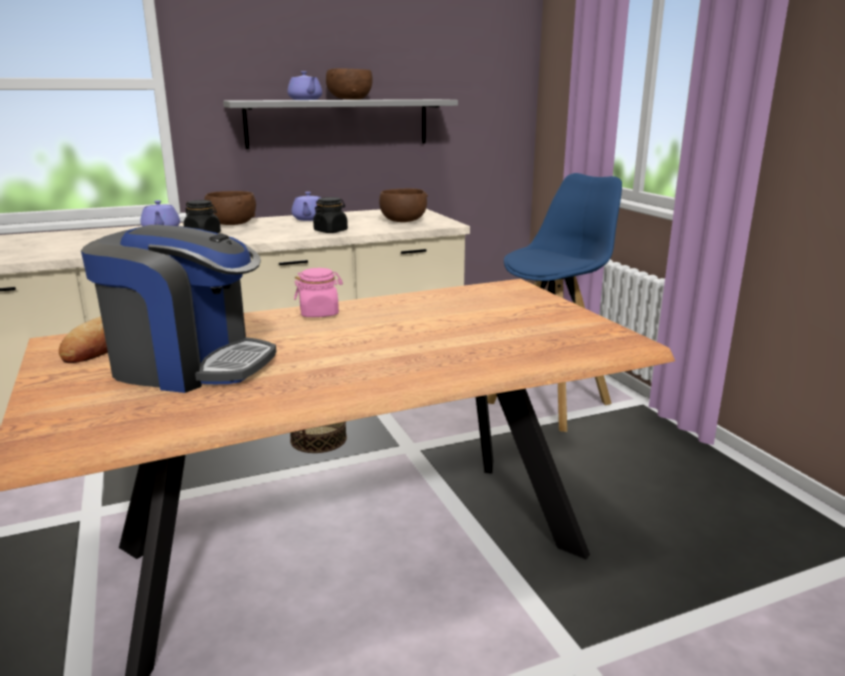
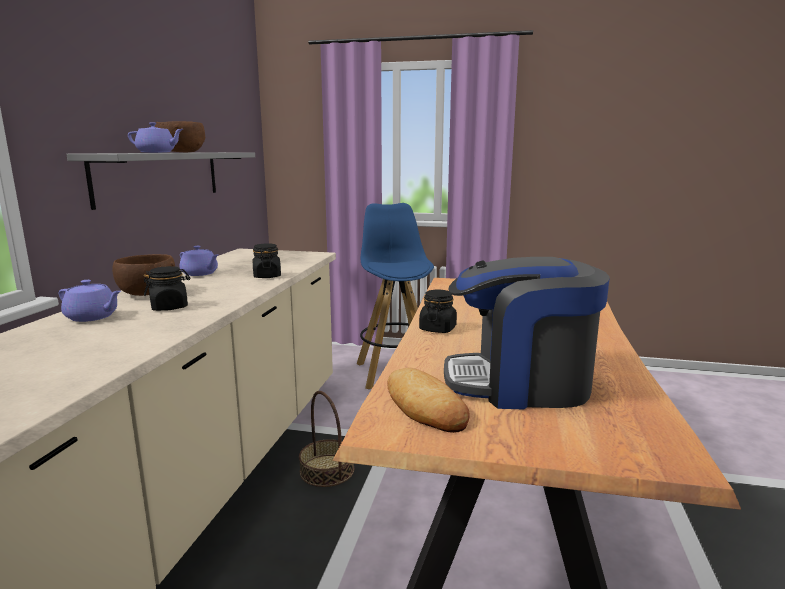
camera: 55 degrees left, 5 degrees down
coffee machine [81,225,276,393] -> coffee machine turned 135 degrees counterclockwise [444,257,610,410]
pink jar [294,268,343,317] -> black jar [419,290,457,333]
brown bowl [379,189,428,222] -> none

